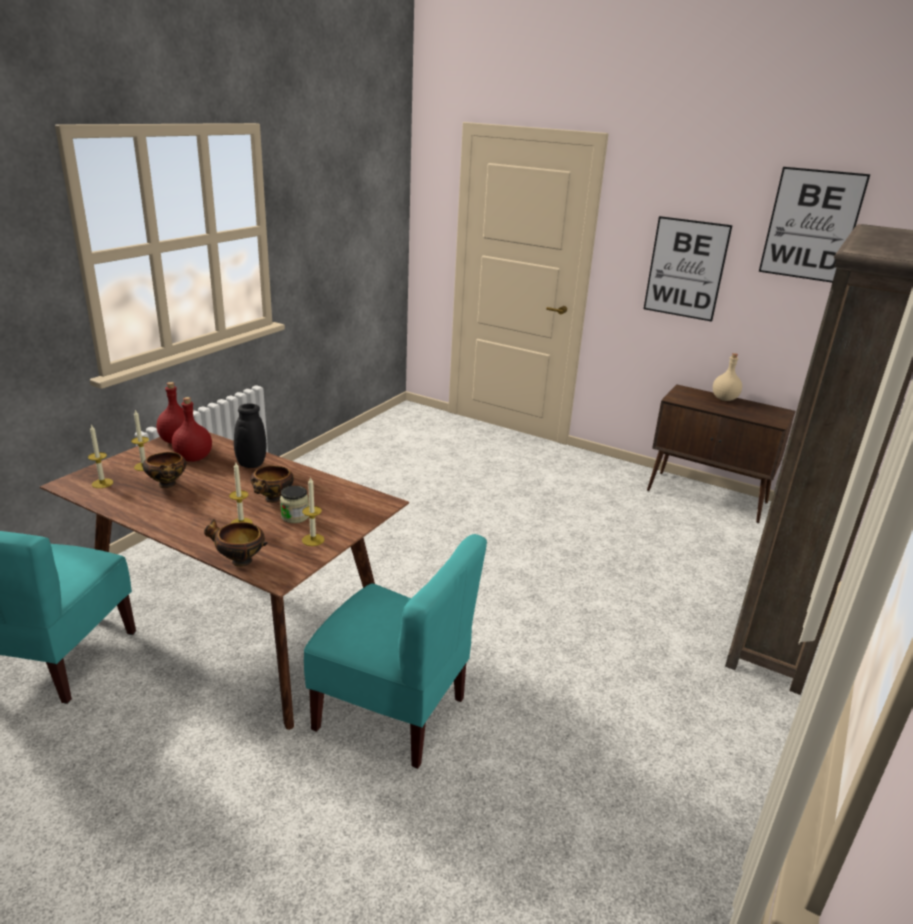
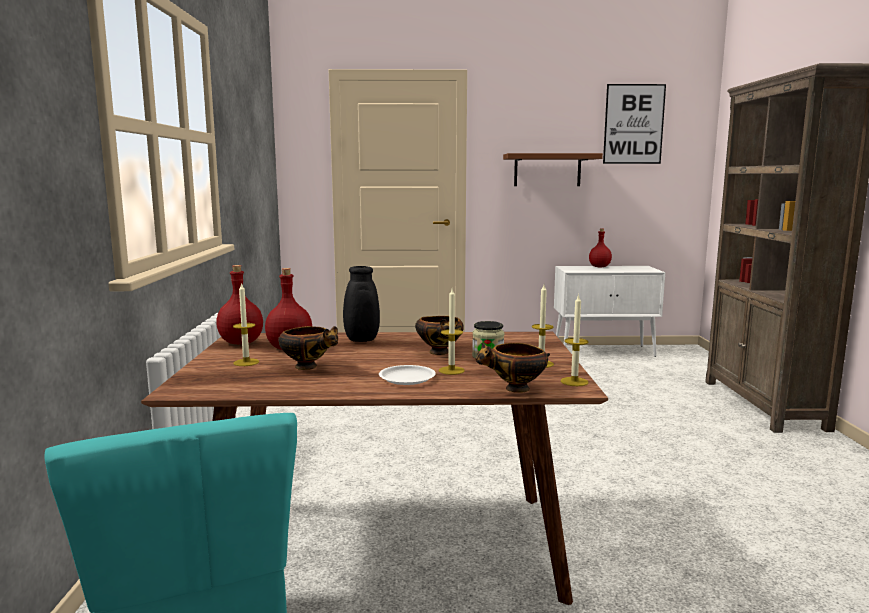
camera: 30 degrees left, 15 degrees down
candle [88,424,113,488] -> candle moved to [561,294,588,386]
turquoise chair [304,534,487,769] -> none
picture [644,216,733,322] -> brown shelf [503,153,603,186]
brown cabinet [647,384,795,523] -> white cabinet [554,266,665,357]
beige bottle [713,353,742,401] -> red bottle [589,228,612,268]
none -> white plate [379,365,436,385]

